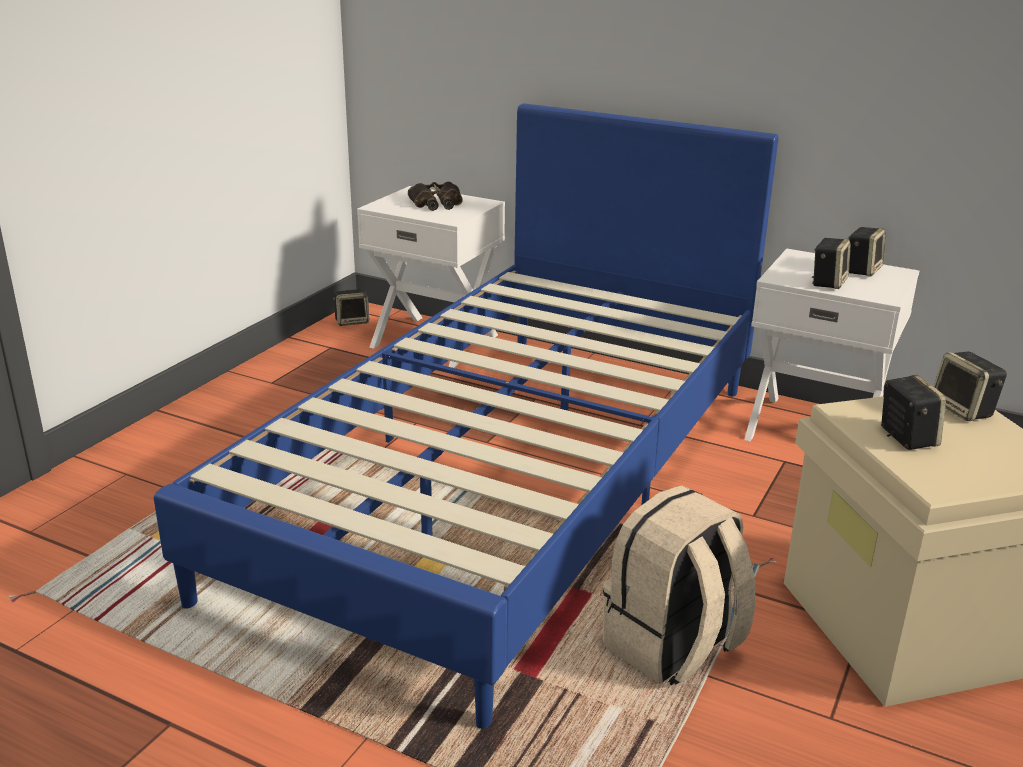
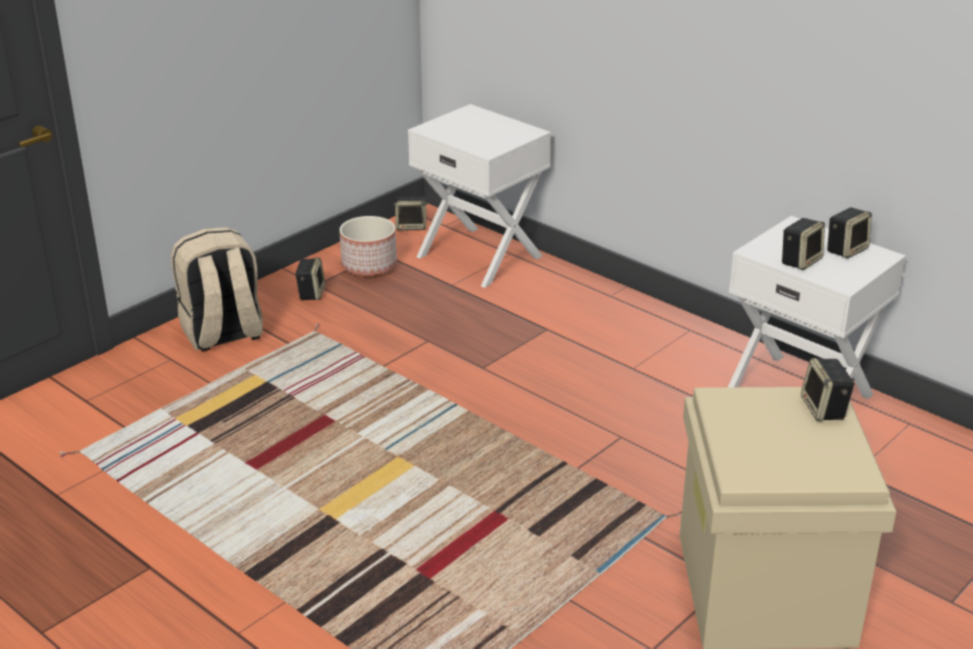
camera: 15 degrees right, 5 degrees up
blue bed [154,103,779,729] -> none
binoculars [408,182,463,211] -> none
beige backpack [603,485,756,686] -> beige backpack moved to [171,227,263,351]
speaker [881,375,946,450] -> speaker moved to [295,258,325,300]
none -> planter [339,216,397,277]

